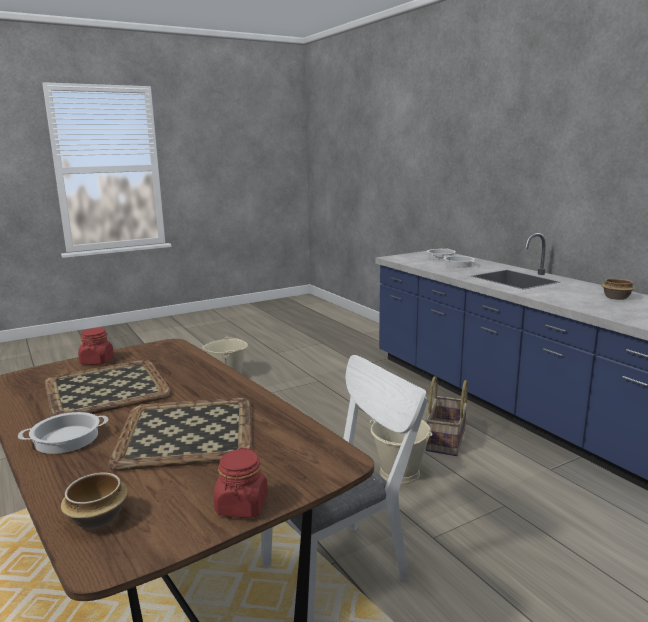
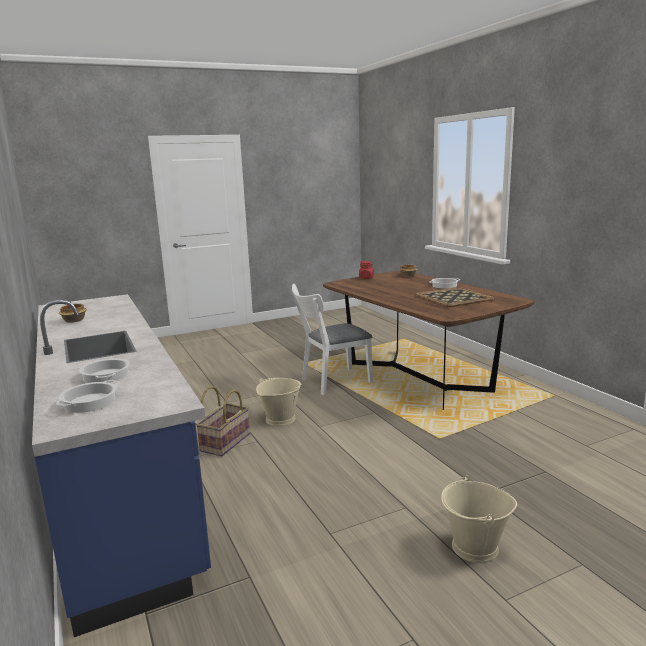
camera: 175 degrees left, 0 degrees up
red jar [78,328,114,365] -> none
tray [108,398,252,471] -> none

